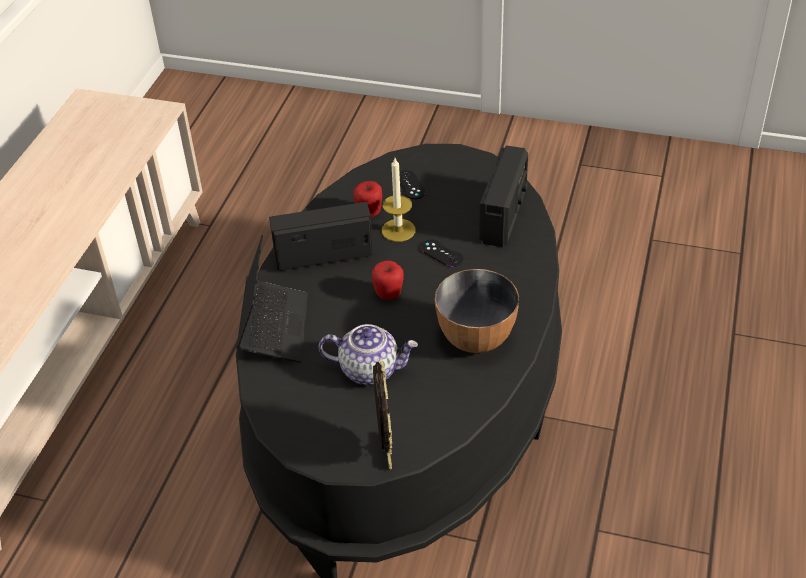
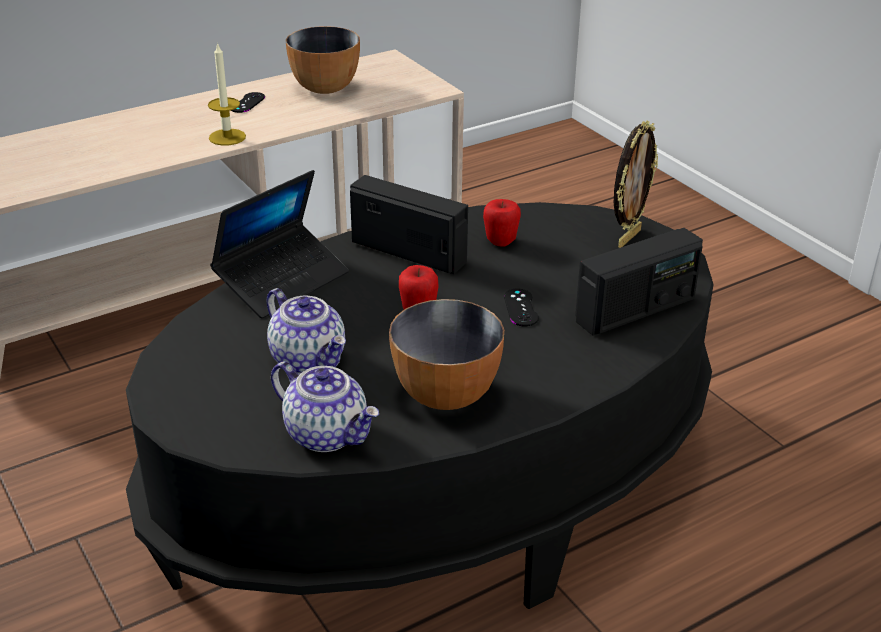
camera: 40 degrees right, 10 degrees down
picture frame [373,359,392,469] -> picture frame moved to [614,120,658,248]
candle [382,158,415,242] -> candle moved to [208,42,246,145]
black game controller [399,170,425,199] -> black game controller moved to [231,92,265,113]
none -> teapot [271,361,379,452]
none -> bowl [286,26,360,94]

